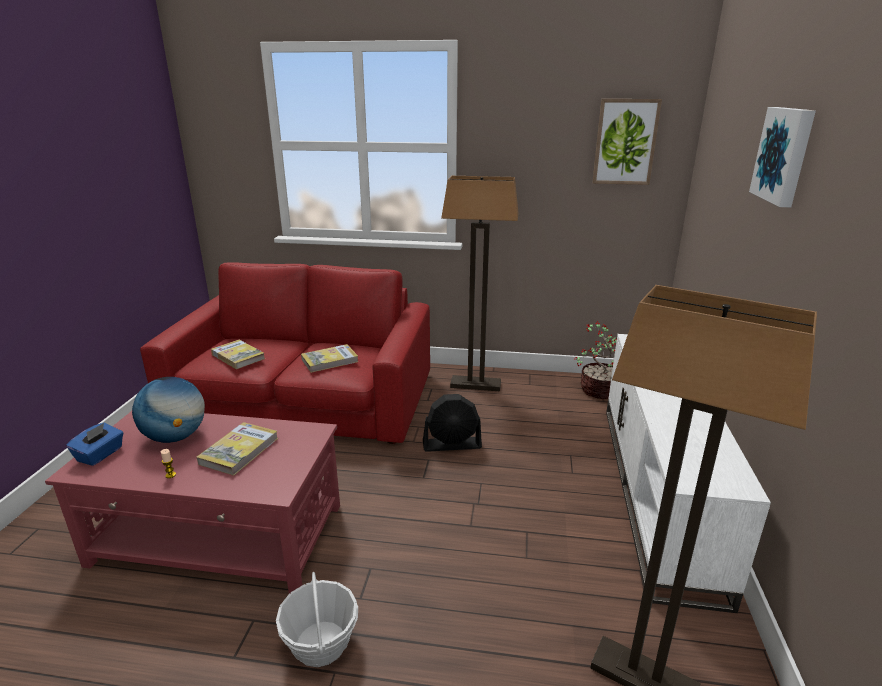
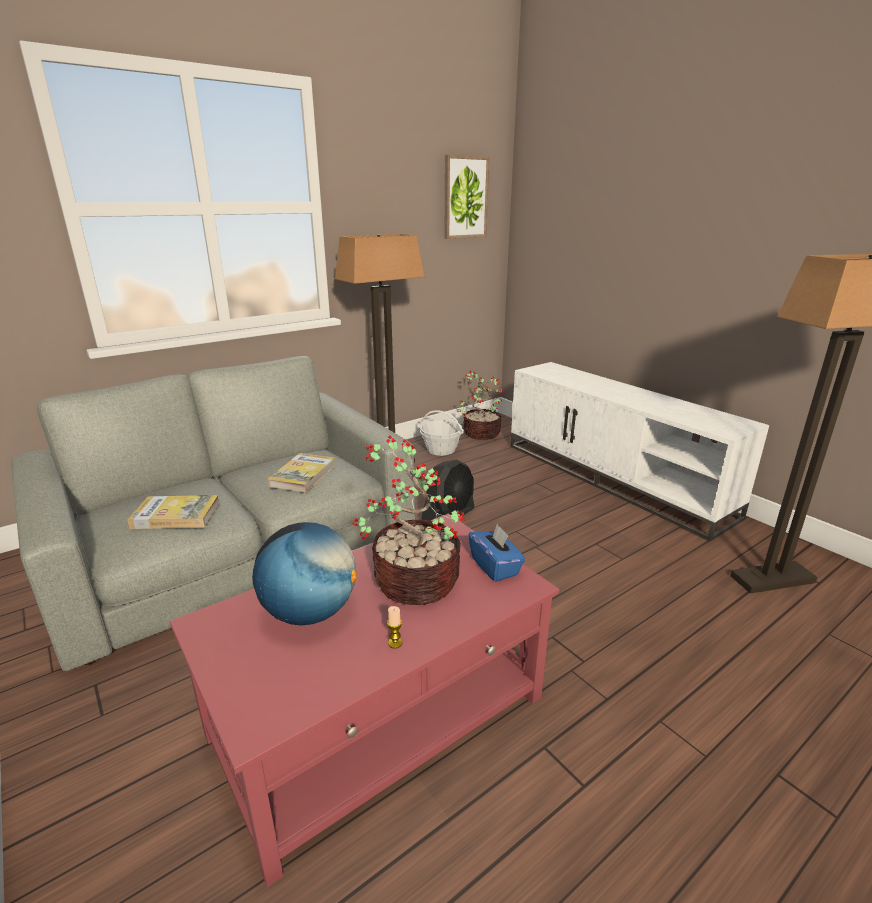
camera: 45 degrees left, 0 degrees up
blue tissue box [66,422,123,466] -> blue tissue box moved to [468,524,525,582]
red sofa [140,262,430,444] -> grey sofa [11,356,415,671]
book [197,422,278,476] -> potted plant [352,435,465,605]
basket [276,572,358,667] -> basket moved to [420,410,464,456]
picture [749,107,816,208] -> none

